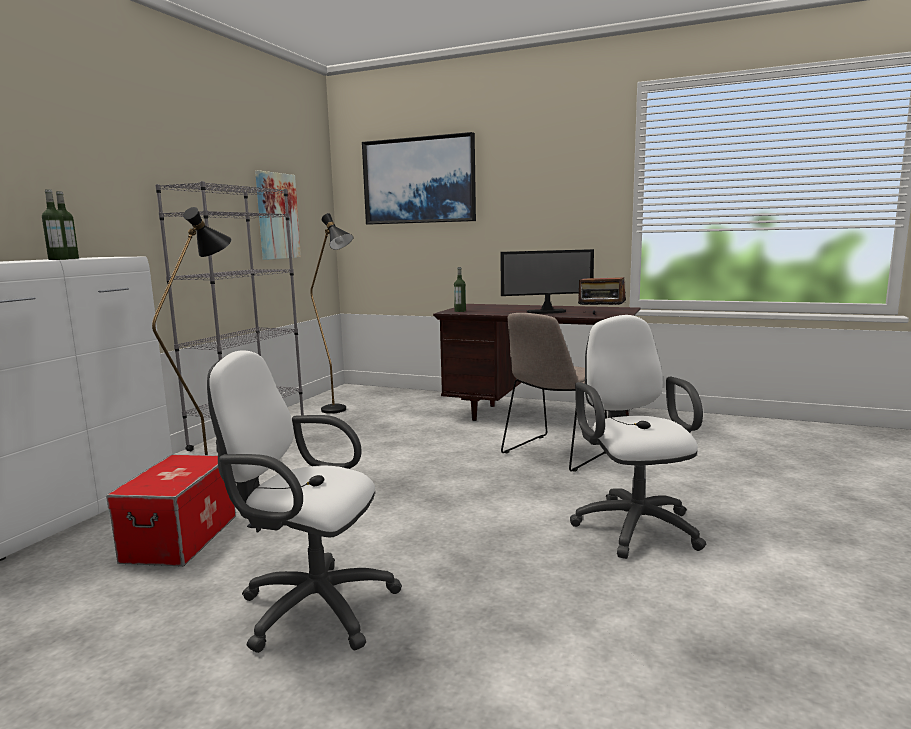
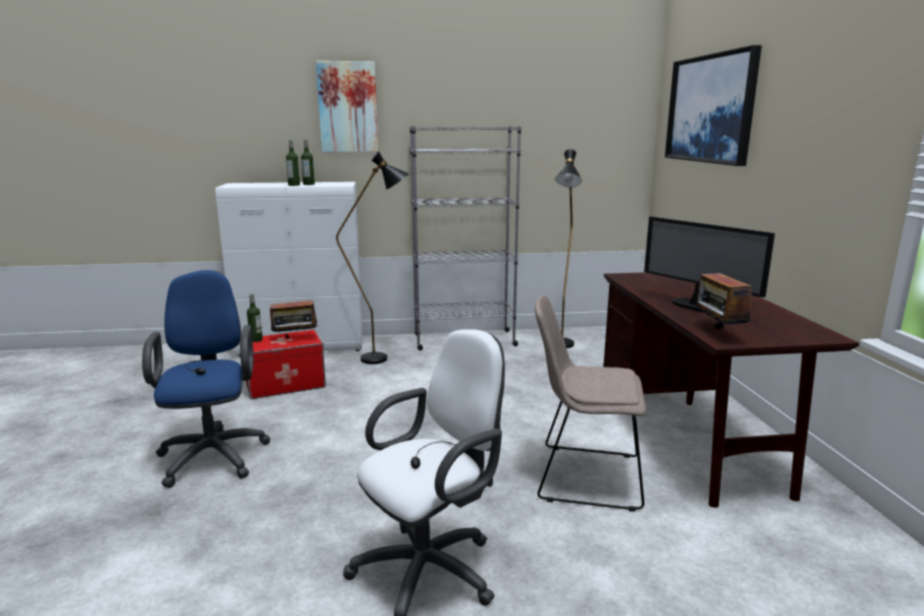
camera: 60 degrees right, 5 degrees up
white office chair [207,350,402,653] -> blue office chair [142,270,271,488]
picture [255,171,301,260] -> picture moved to [316,61,378,152]
bottle [454,267,466,312] -> bottle moved to [247,294,263,342]
none -> radio [270,300,319,338]

